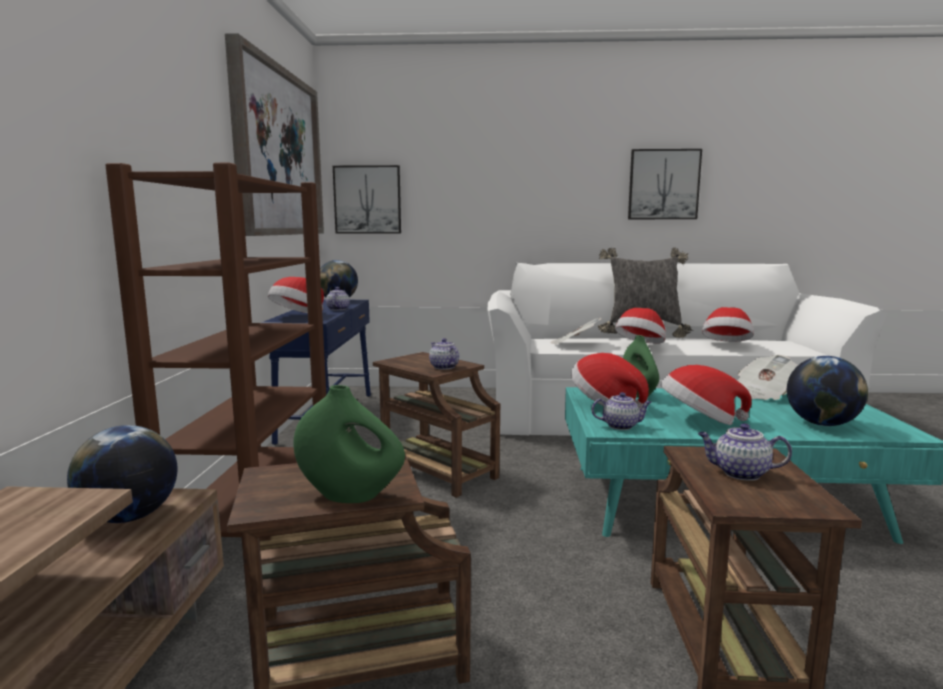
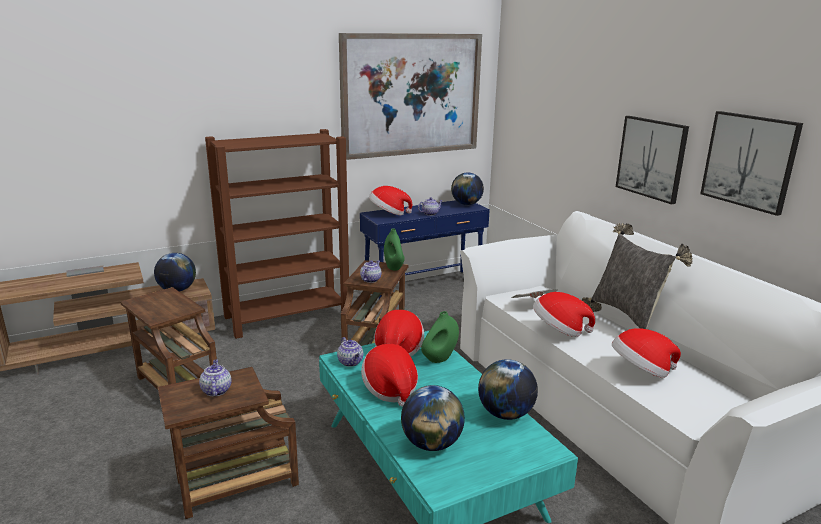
camera: 60 degrees right, 10 degrees up
green vase [293,385,405,503] -> green vase moved to [384,228,405,271]
picture [333,165,401,234] -> picture moved to [616,116,689,204]
newspaper [737,355,798,400] -> globe [478,359,538,420]

